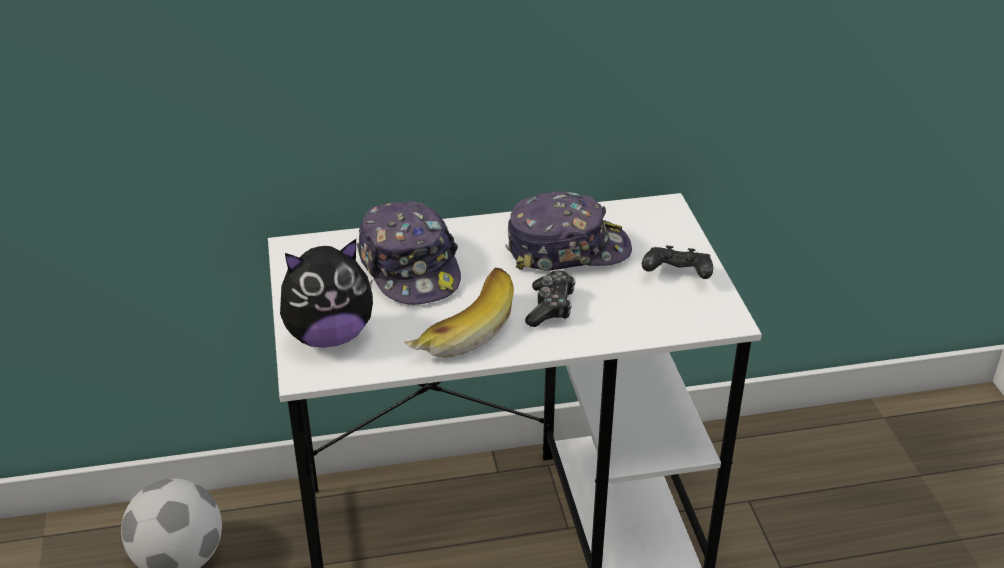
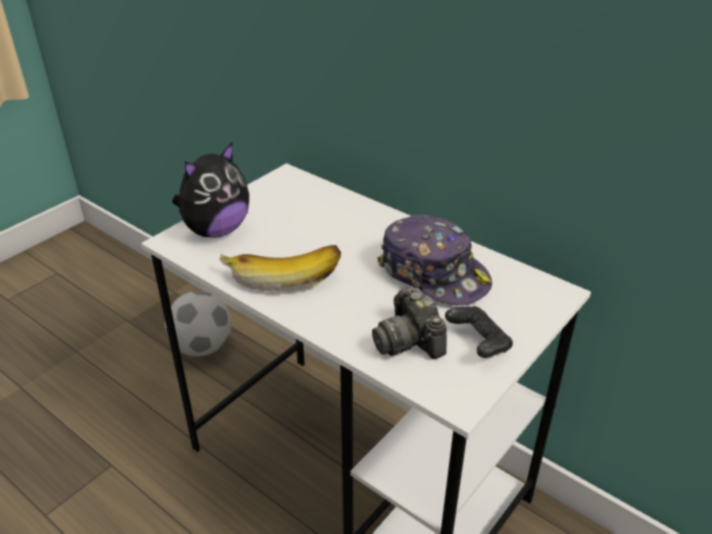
camera: 50 degrees right, 0 degrees up
plush toy [280,239,373,348] -> plush toy turned 75 degrees counterclockwise [172,143,249,238]
cap [357,201,461,305] -> none
game controller [525,270,575,327] -> none
none -> camera [372,287,447,359]

